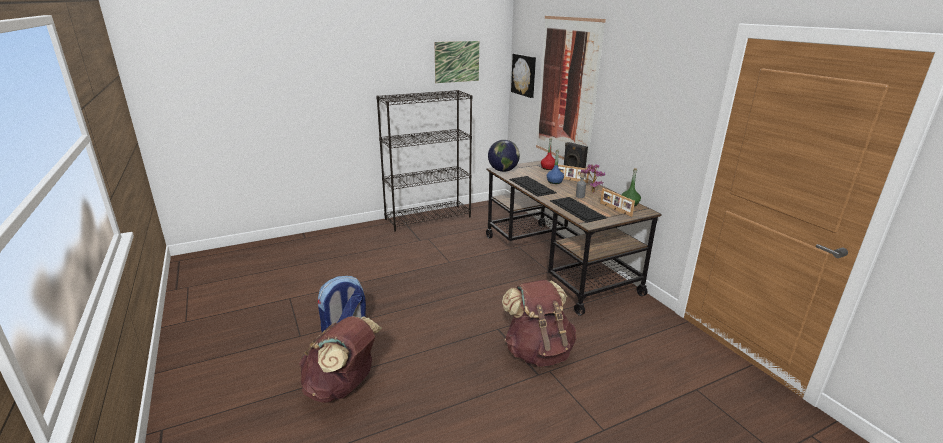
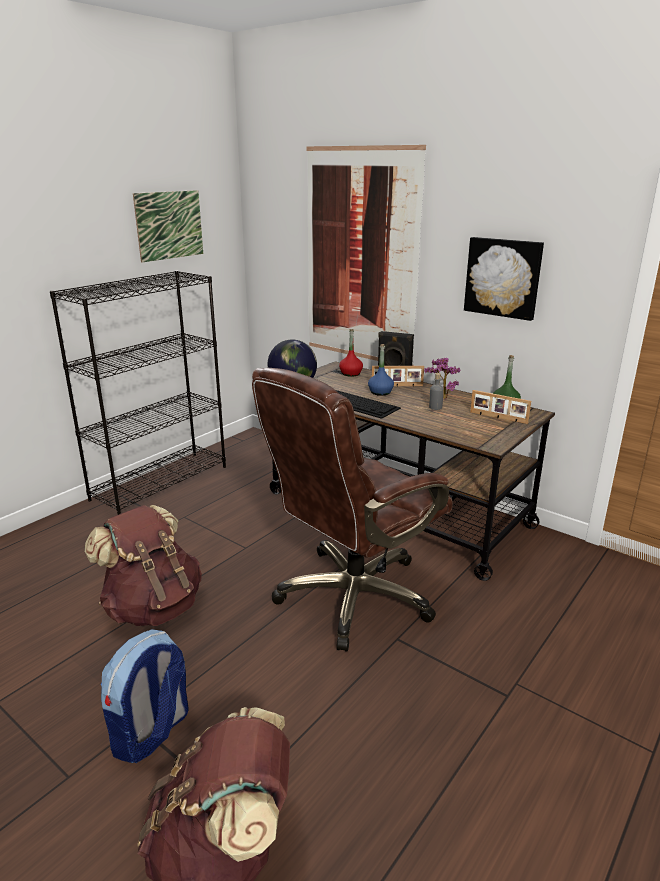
camera: 25 degrees left, 0 degrees up
brown backpack [502,280,576,367] -> brown backpack moved to [84,505,202,626]
picture [511,54,536,98] -> picture moved to [464,237,544,321]
keyboard [550,197,607,223] -> none
none -> brown office chair [252,368,453,652]

